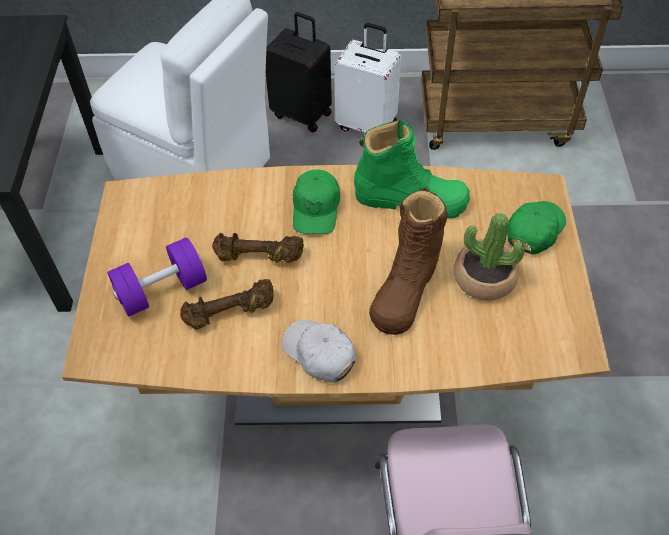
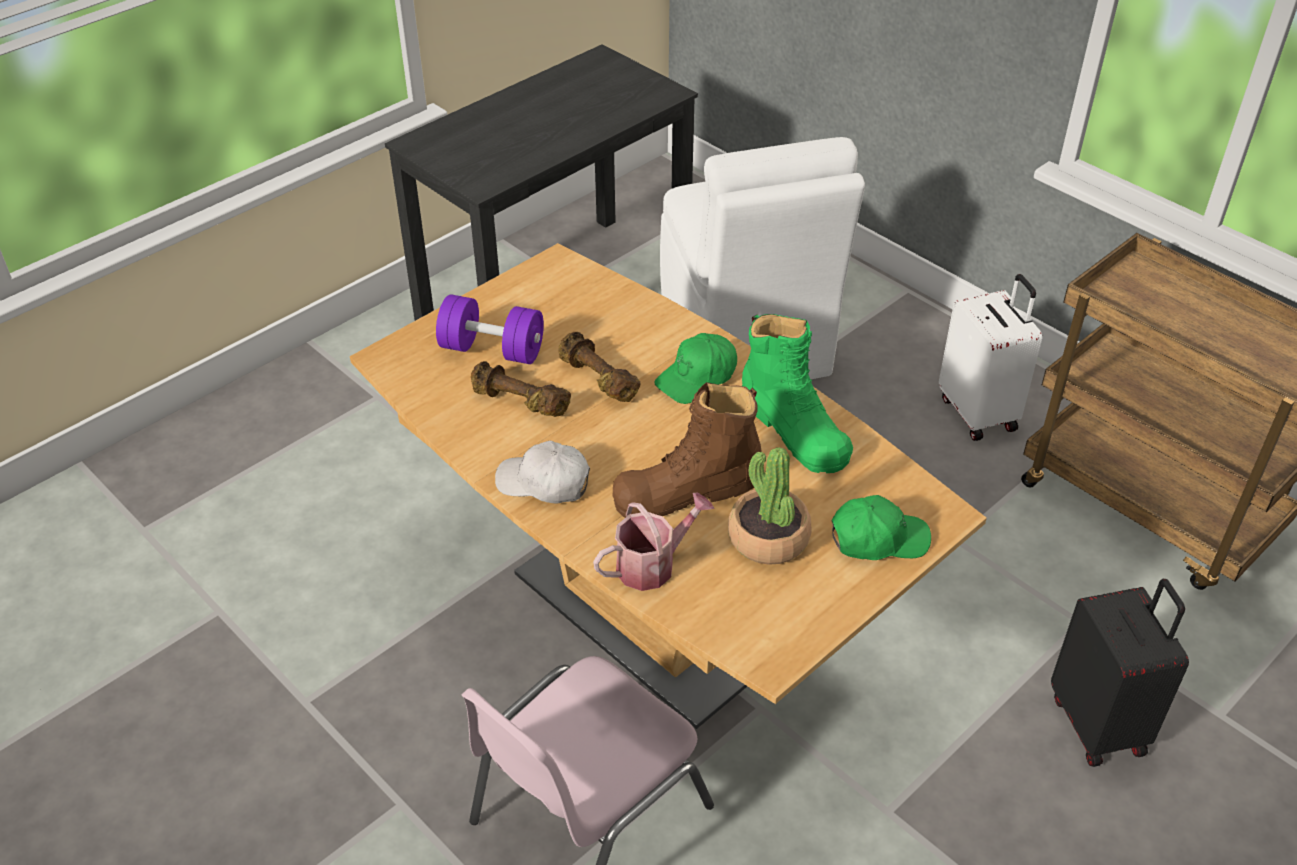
camera: 45 degrees right, 10 degrees down
black suitcase [266,12,332,132] -> black suitcase moved to [1051,579,1189,767]
white cap [281,320,356,383] -> white cap turned 75 degrees counterclockwise [495,441,590,503]
none -> watering can [593,493,715,591]

